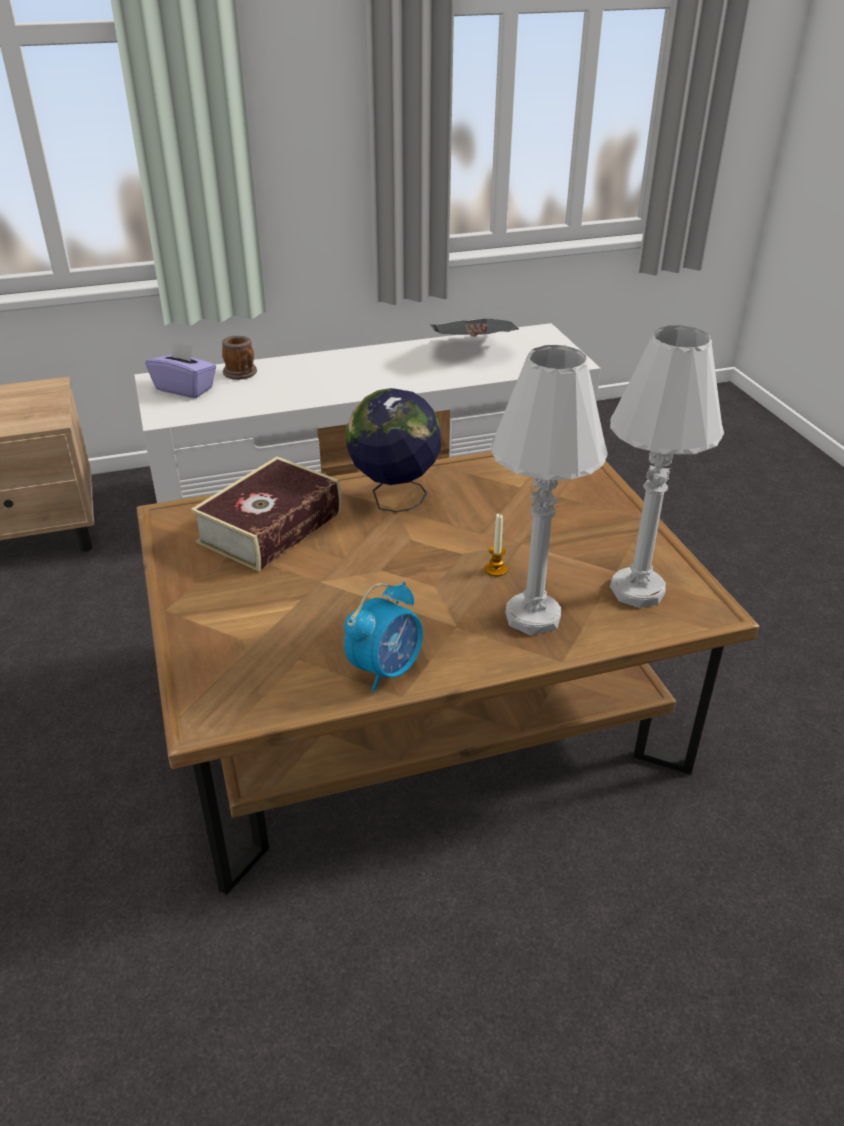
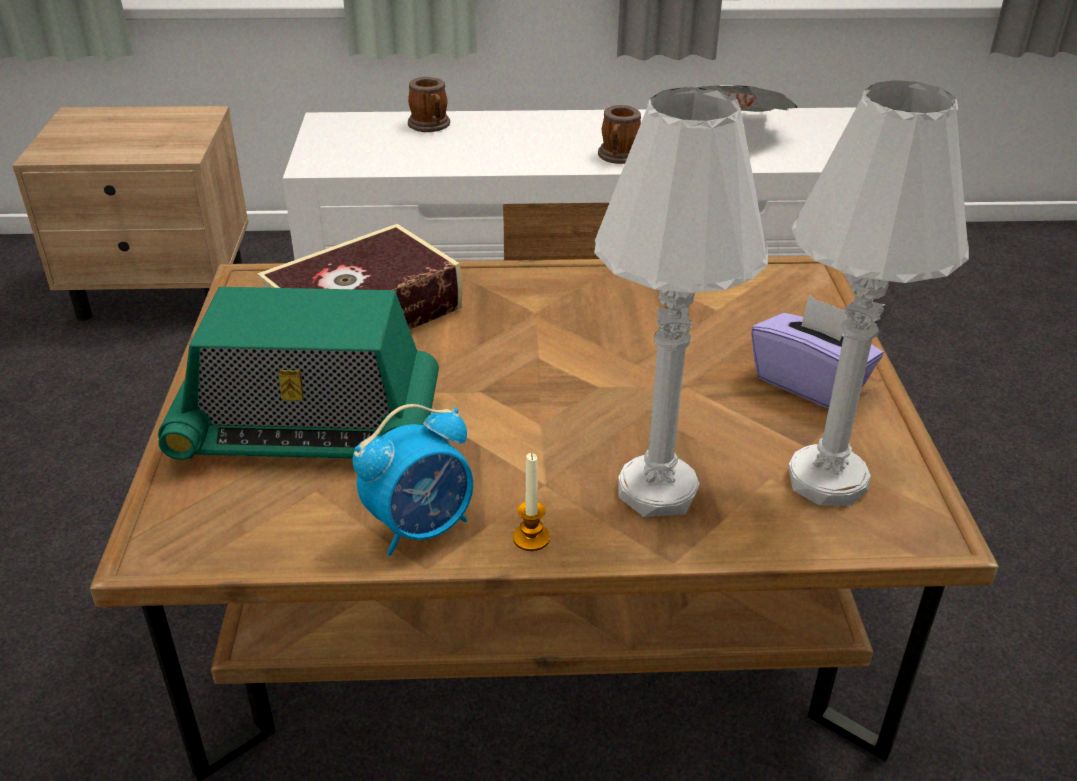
camera: 15 degrees right, 0 degrees up
purple tissue box [146,340,216,398] -> purple tissue box moved to [751,295,883,409]
globe [346,388,441,512] -> none
candle [485,514,508,576] -> candle moved to [513,453,550,551]
none -> radio [158,287,439,460]
none -> mug [598,105,641,164]

